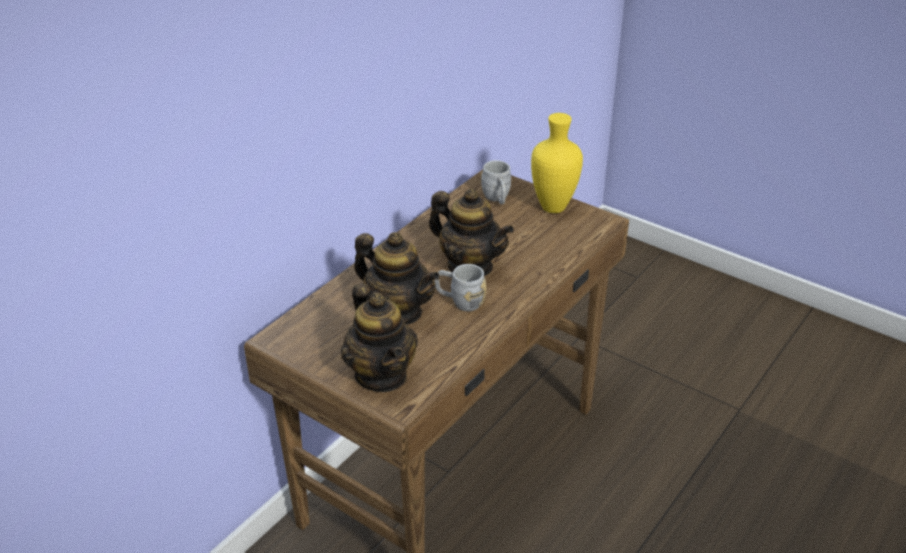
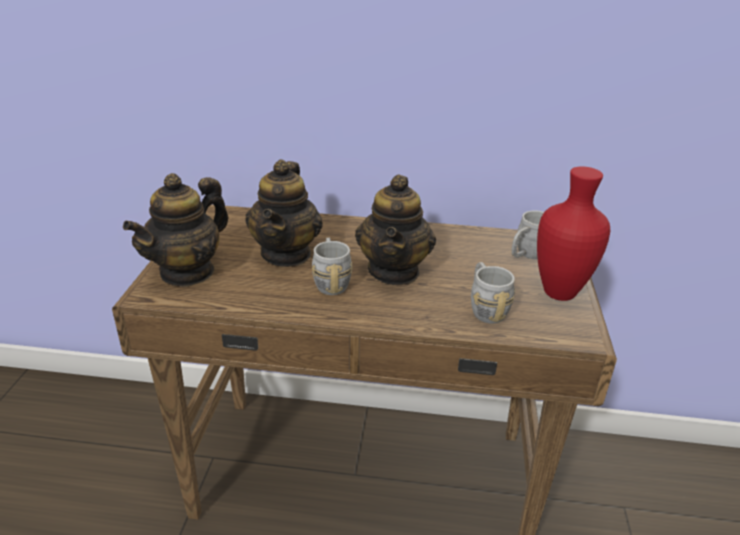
camera: 60 degrees right, 5 degrees down
yellow vase [531,113,583,213] -> red vase [537,166,610,301]
none -> grey mug [471,262,515,324]

